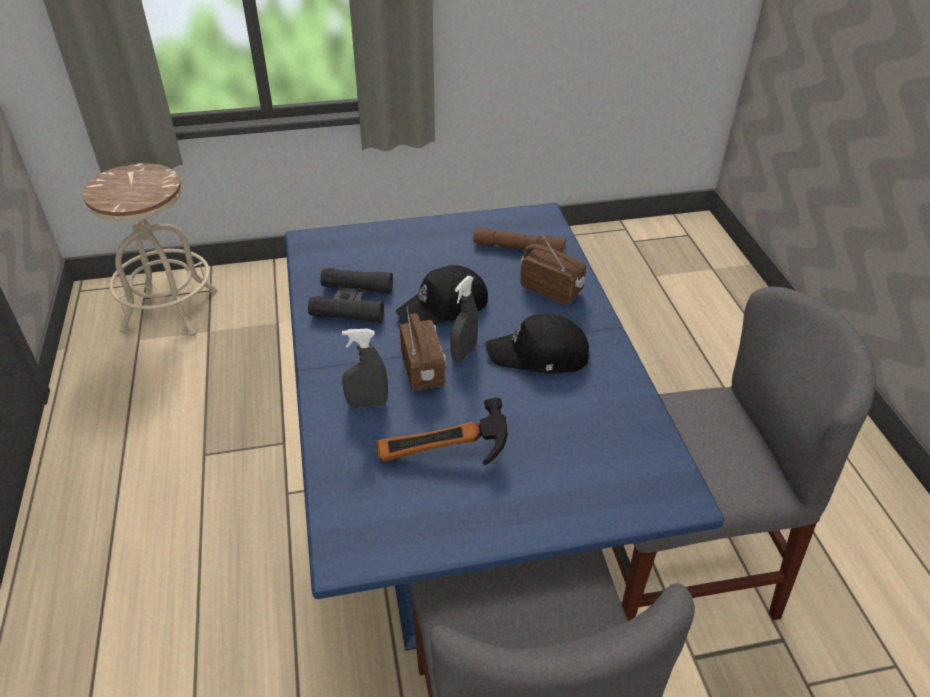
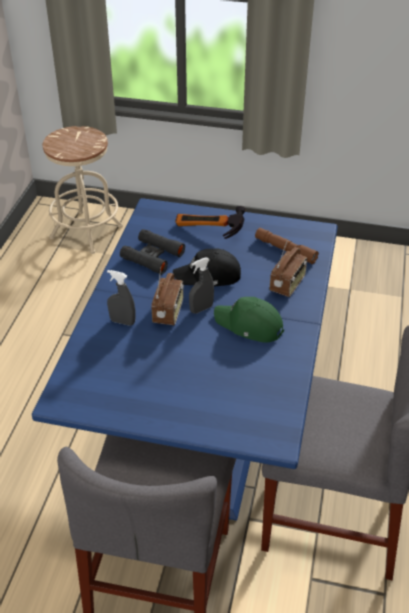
camera: 25 degrees right, 0 degrees up
hammer [376,398,508,465] -> hammer moved to [175,206,245,239]
black cap [485,314,589,373] -> green cap [214,297,284,343]
radio [520,235,586,305] -> radio turned 60 degrees clockwise [270,239,307,297]

